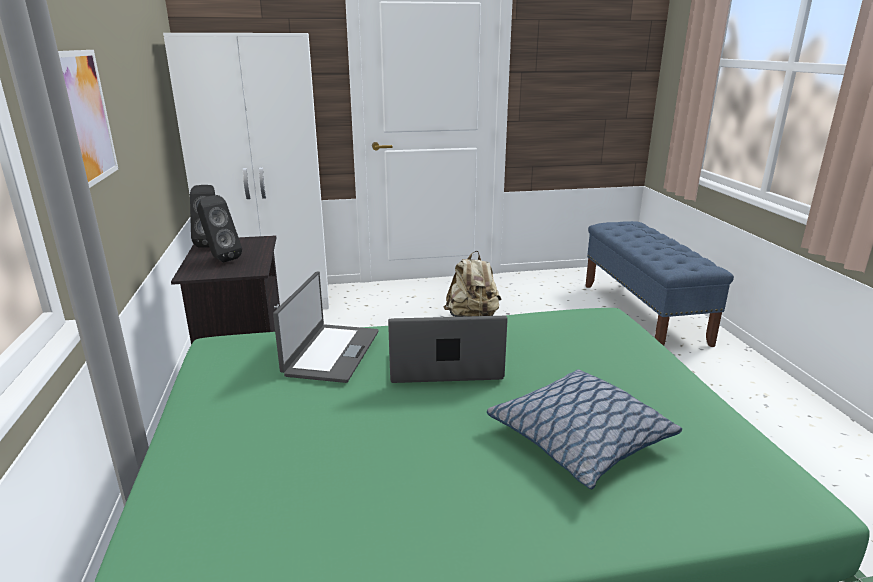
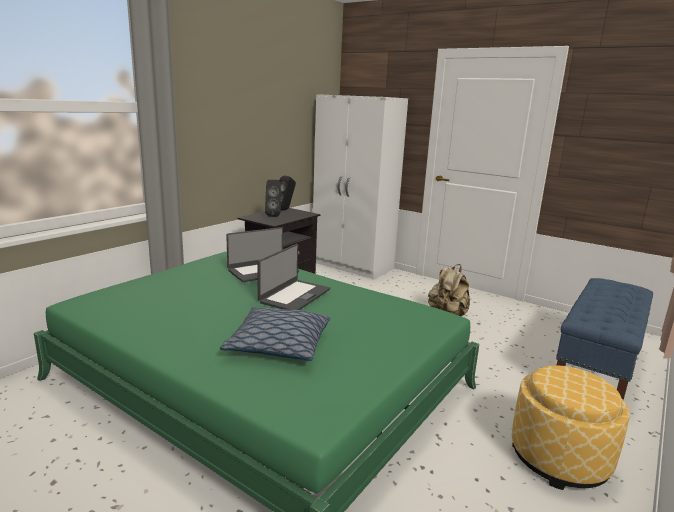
camera: 45 degrees right, 5 degrees down
picture [58,50,118,188] -> none
laptop [388,316,508,383] -> laptop turned 75 degrees clockwise [257,244,330,310]
none -> ottoman [512,366,630,490]

